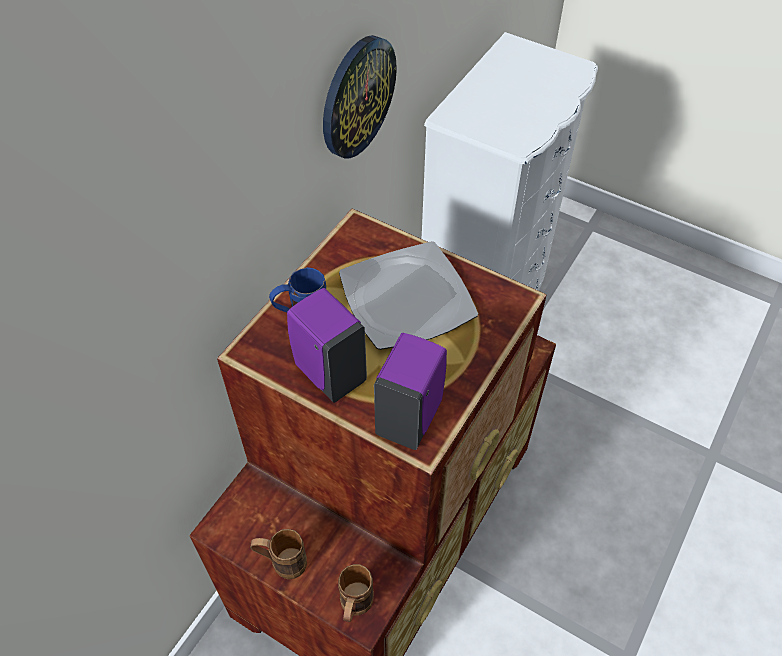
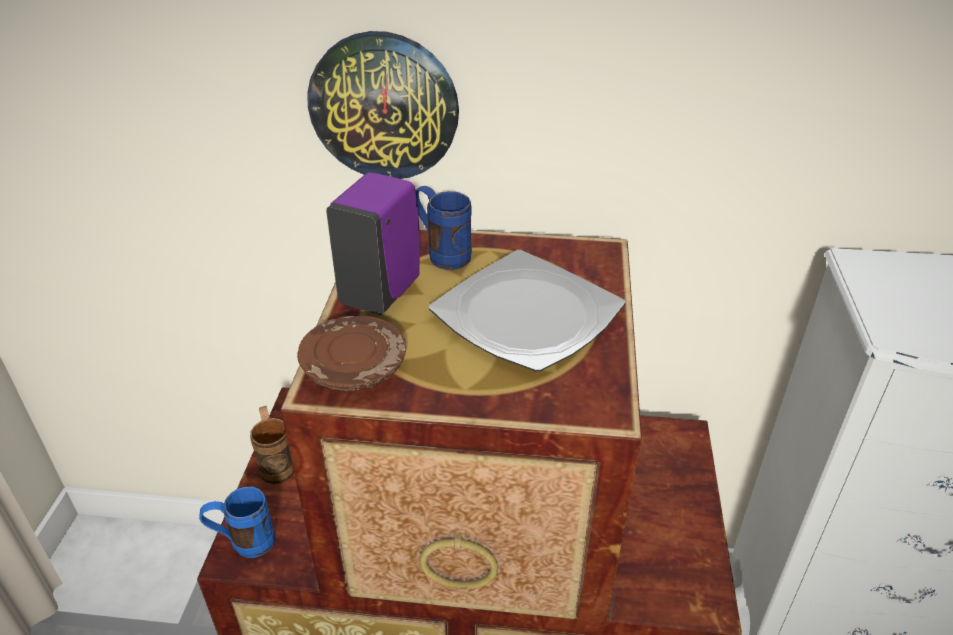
camera: 65 degrees right, 15 degrees down
wall clock [323,35,397,159] -> wall clock moved to [307,31,459,179]
brown mug [338,564,374,622] -> blue mug [199,486,275,558]
purple soap dispenser [374,333,447,450] -> brown plate [297,316,406,391]

